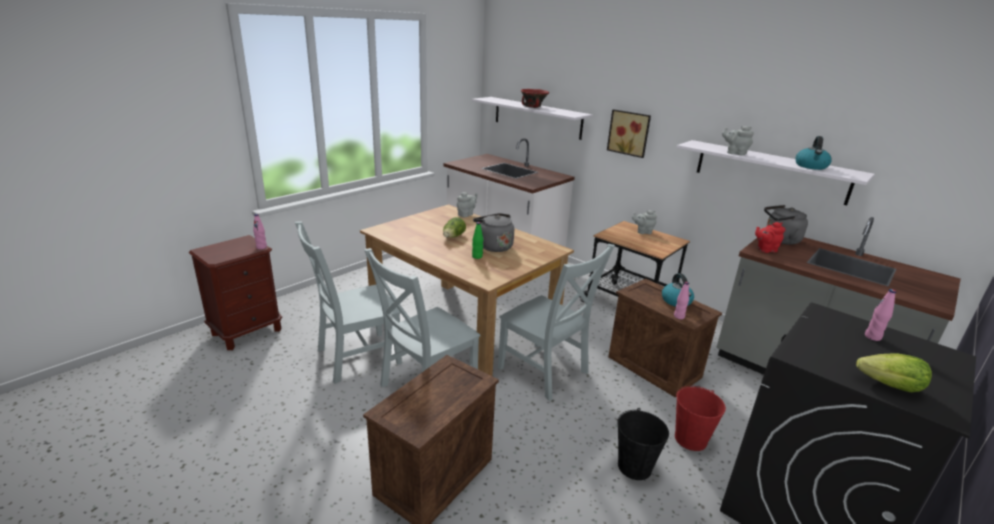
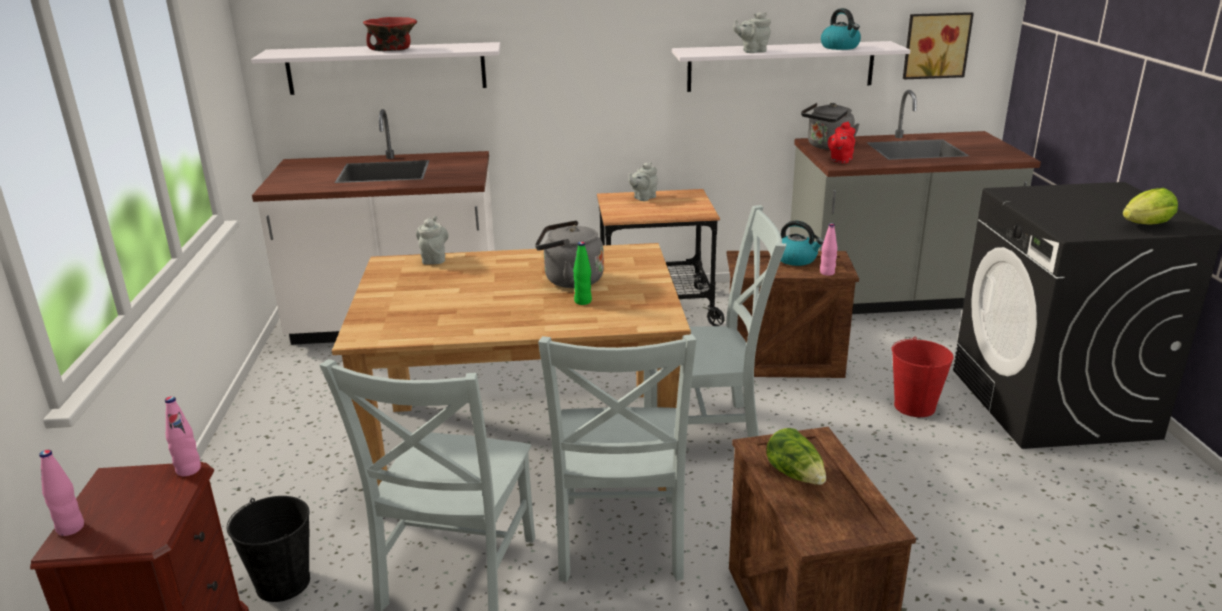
camera: 45 degrees left, 0 degrees up
lettuce [443,217,466,238] -> lettuce moved to [766,428,826,485]
picture [607,109,651,158] -> picture moved to [903,12,974,79]
black bucket [617,408,669,480] -> black bucket moved to [227,496,310,602]
pink bottle [865,289,896,341] -> pink bottle moved to [39,450,84,536]

